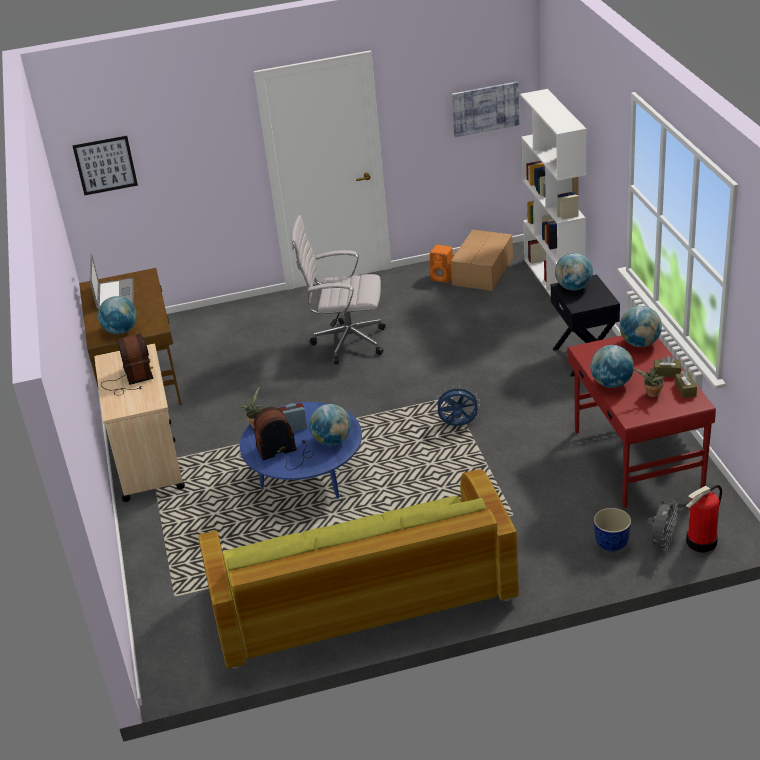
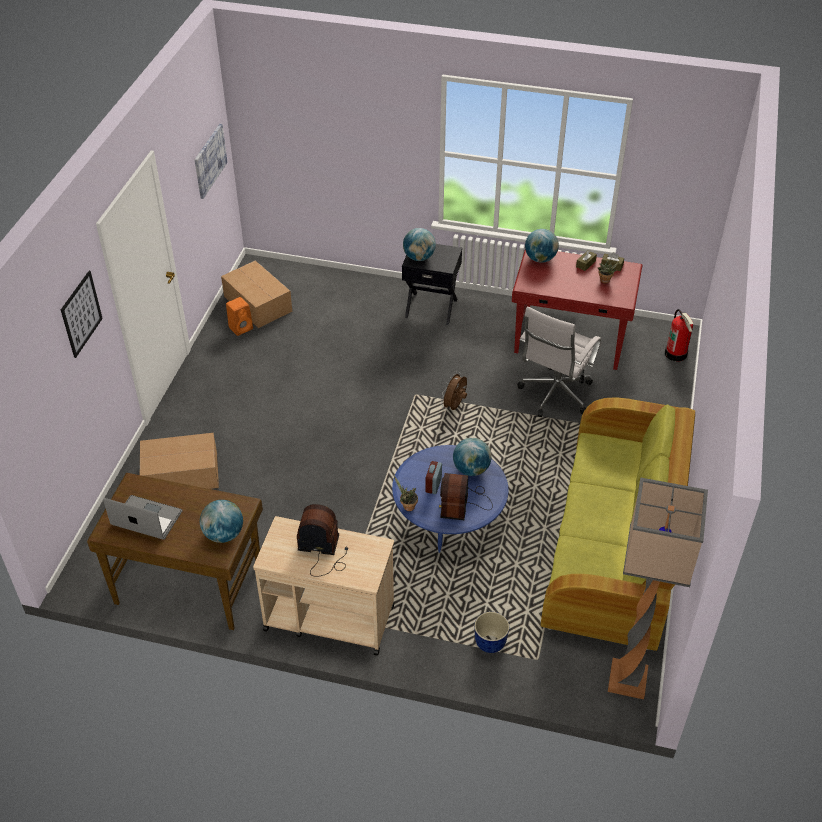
camera: 65 degrees left, 10 degrees up
picture [72,136,138,195] -> picture moved to [61,271,103,358]
white office chair [291,215,385,364] -> white office chair moved to [517,306,601,417]
blue fan [435,385,480,426] -> brown fan [441,372,467,410]
white bookcase [520,89,586,297] -> none
globe [590,345,634,388] -> none
planter [594,508,631,551] -> planter moved to [474,612,509,653]
grey fan [647,500,678,551] -> none
none -> cardboard box [140,433,219,489]
none -> floor lamp [608,477,708,699]

